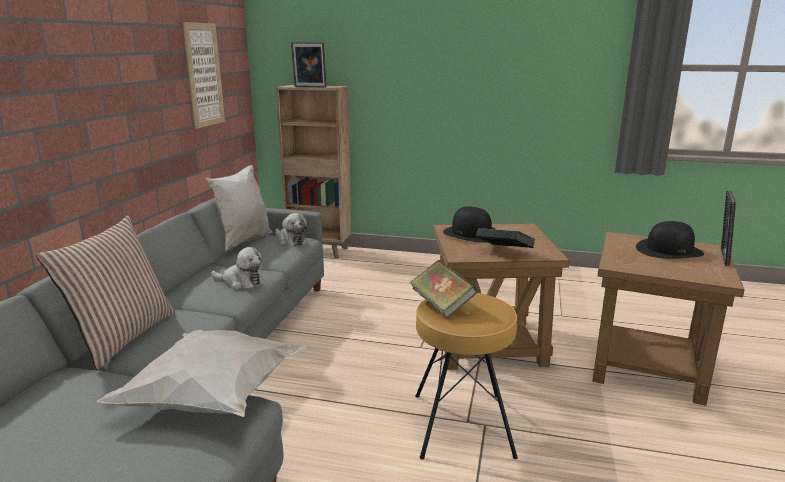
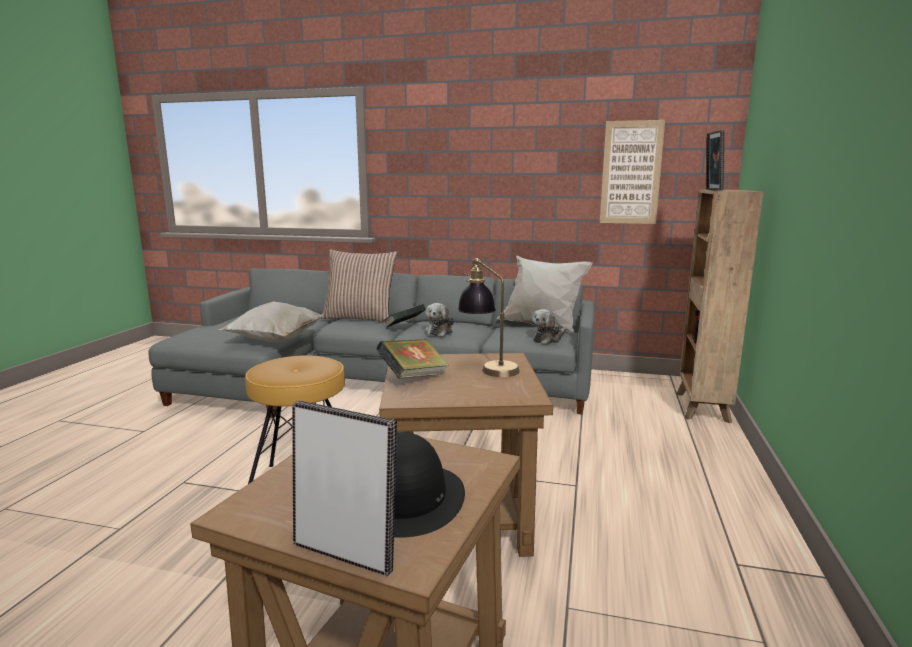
camera: 90 degrees right, 5 degrees down
book [410,260,477,318] -> book moved to [383,304,426,328]
black hat [443,207,495,243] -> table lamp [458,258,520,377]

